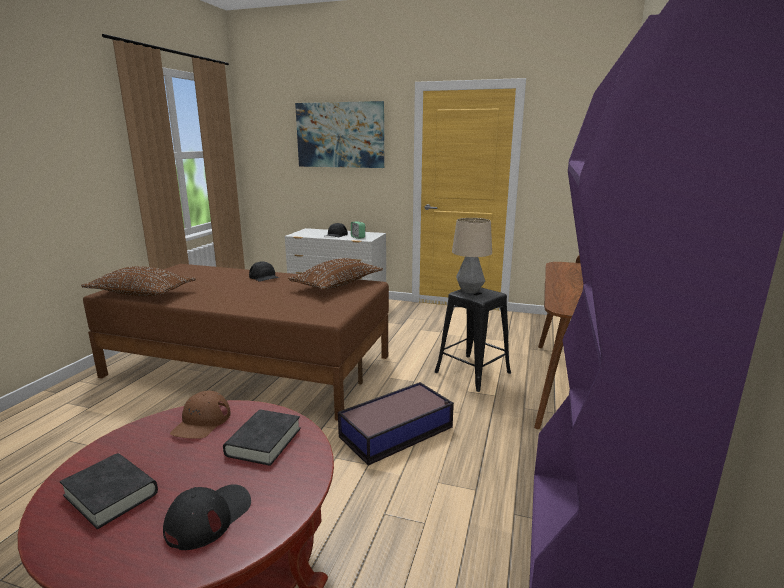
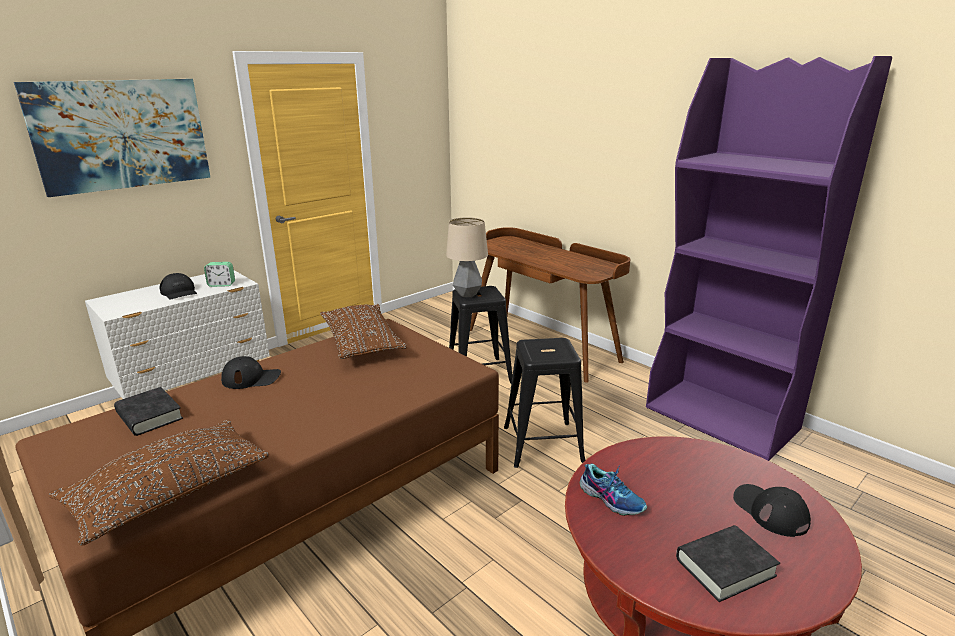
camera: 60 degrees left, 5 degrees up
brown cap [170,391,231,439] -> shoe [580,464,647,516]
black book [223,410,301,466] -> black book moved to [114,387,183,436]
storage box [338,382,454,466] -> black stool [504,338,585,468]

